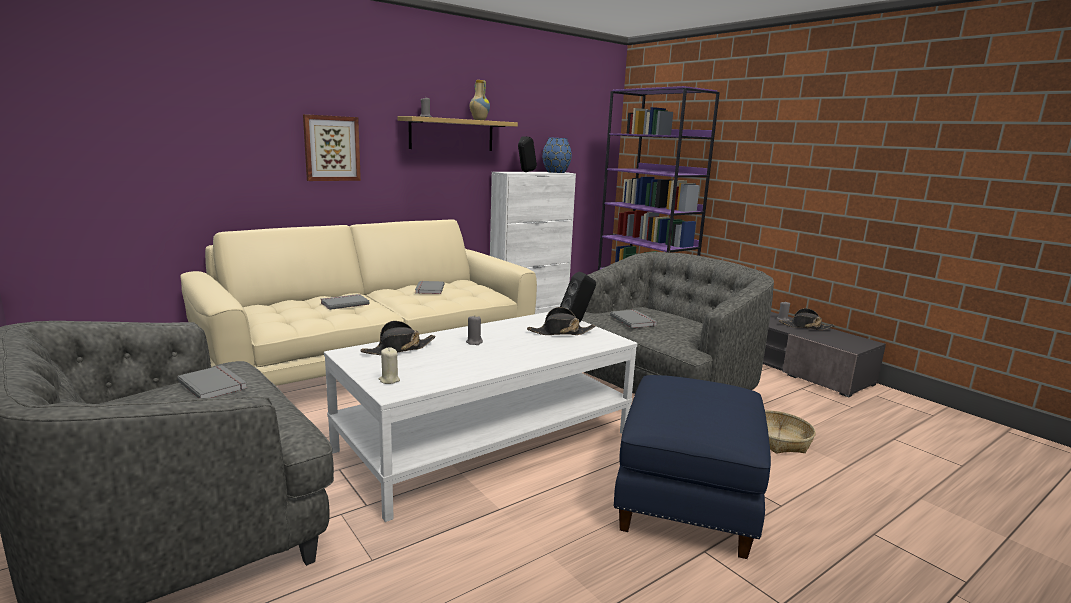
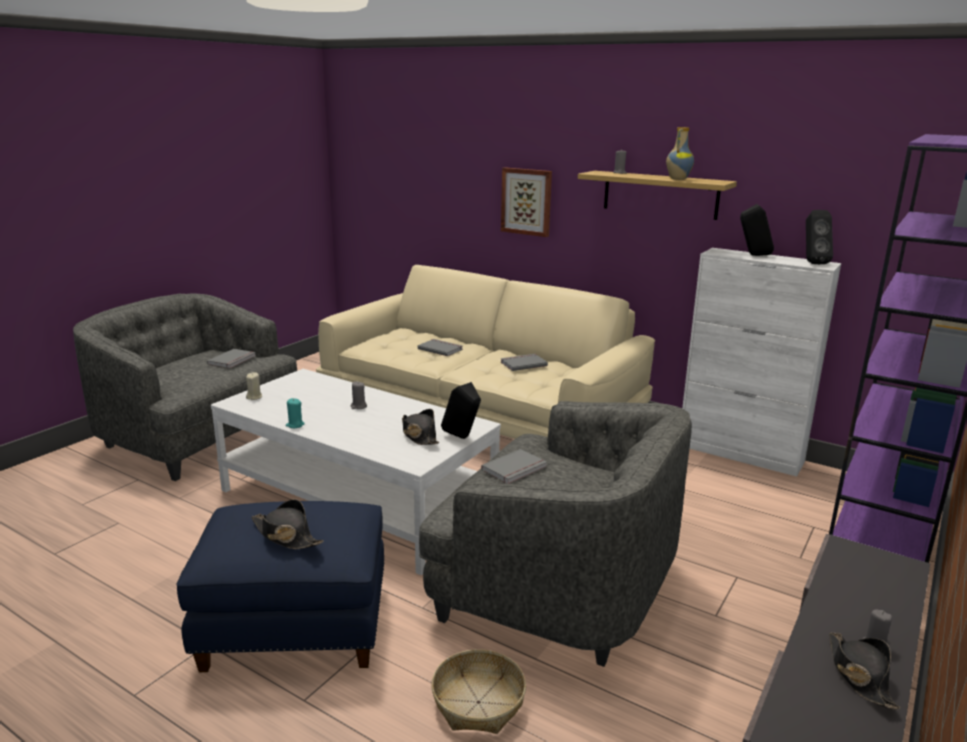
camera: 70 degrees right, 5 degrees up
black hat [360,321,436,355] -> black hat moved to [251,499,323,549]
blue vase [542,137,572,173] -> black speaker [806,210,833,264]
none -> turquoise candle [286,398,305,428]

